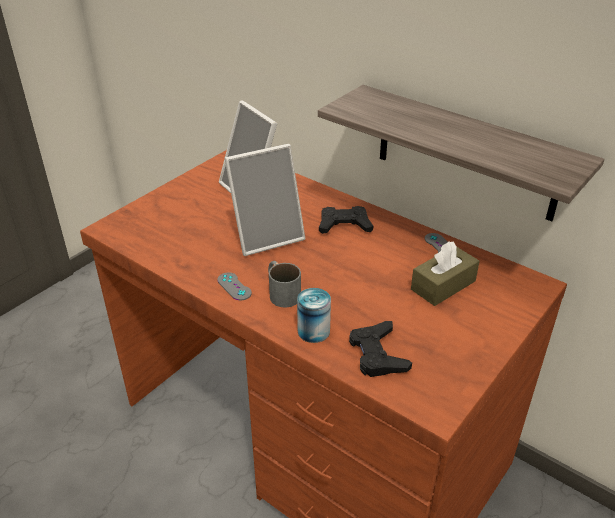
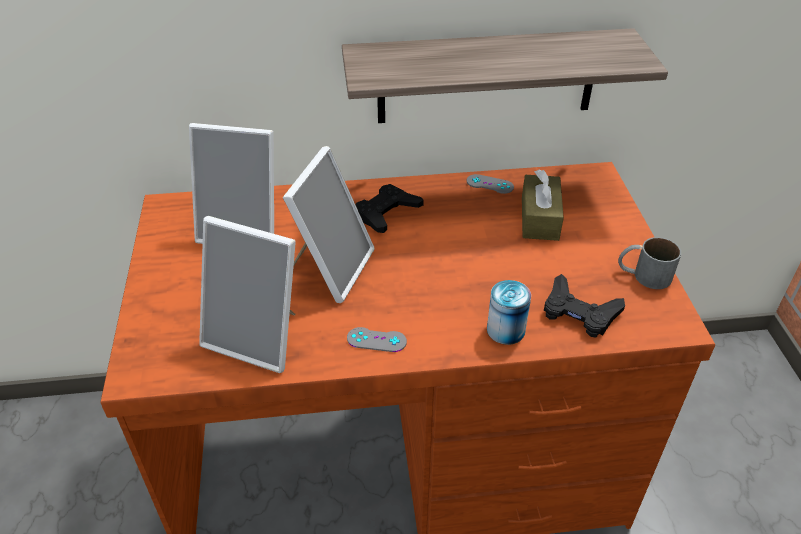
camera: 45 degrees left, 5 degrees up
grey mug [268,261,301,308] -> grey mug moved to [618,237,681,289]
none -> picture frame [199,216,296,373]

